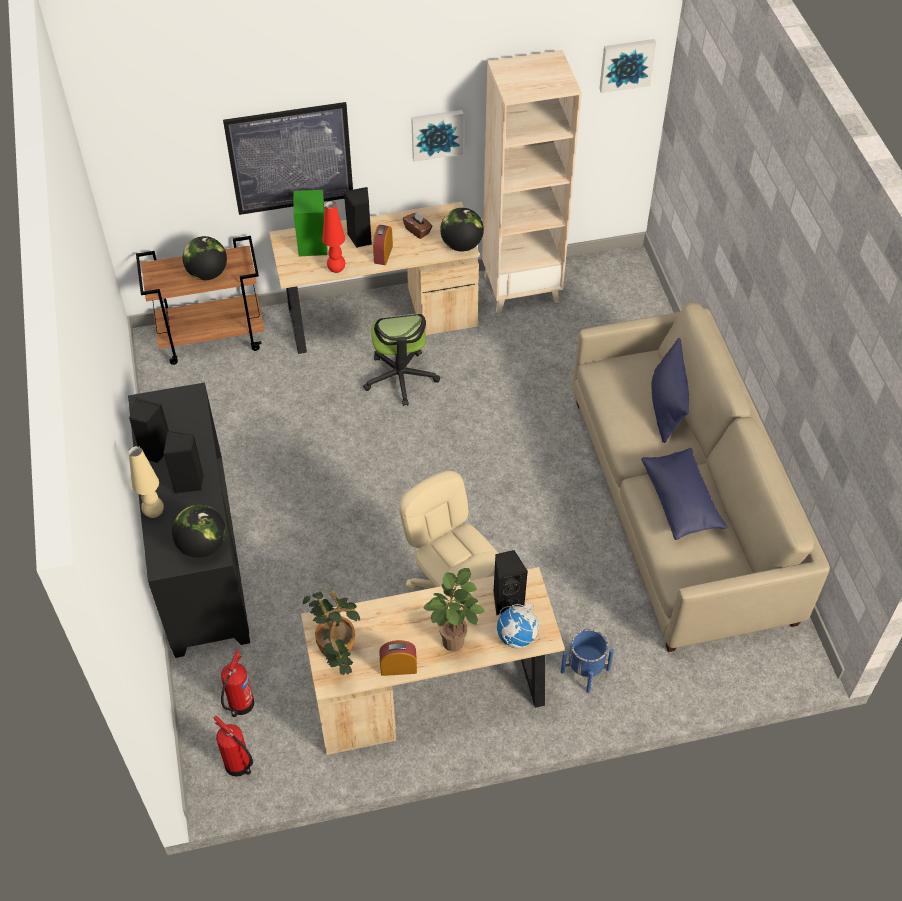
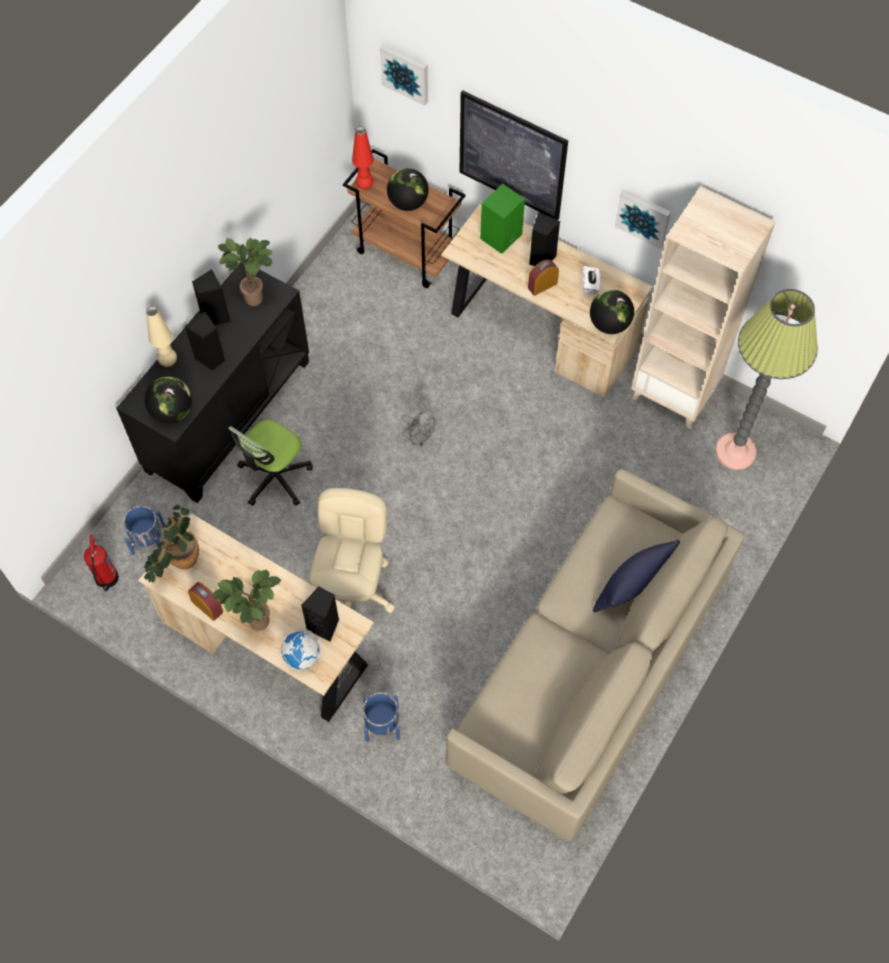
camera: 45 degrees right, 10 degrees up
fire extinguisher [221,650,254,717] -> blue planter [123,506,165,555]
red table lamp [322,201,345,273] -> red table lamp moved to [352,127,374,190]
office chair [363,313,440,406] -> office chair moved to [228,420,313,506]
brown tissue box [403,211,432,239] -> white tissue box [582,266,601,294]
picture [599,39,656,93] -> picture moved to [380,44,428,106]
blue pillow [641,448,727,540] -> none
none -> potted plant [218,238,272,306]
none -> grey fan [401,410,436,447]
none -> floor lamp [715,289,818,470]

